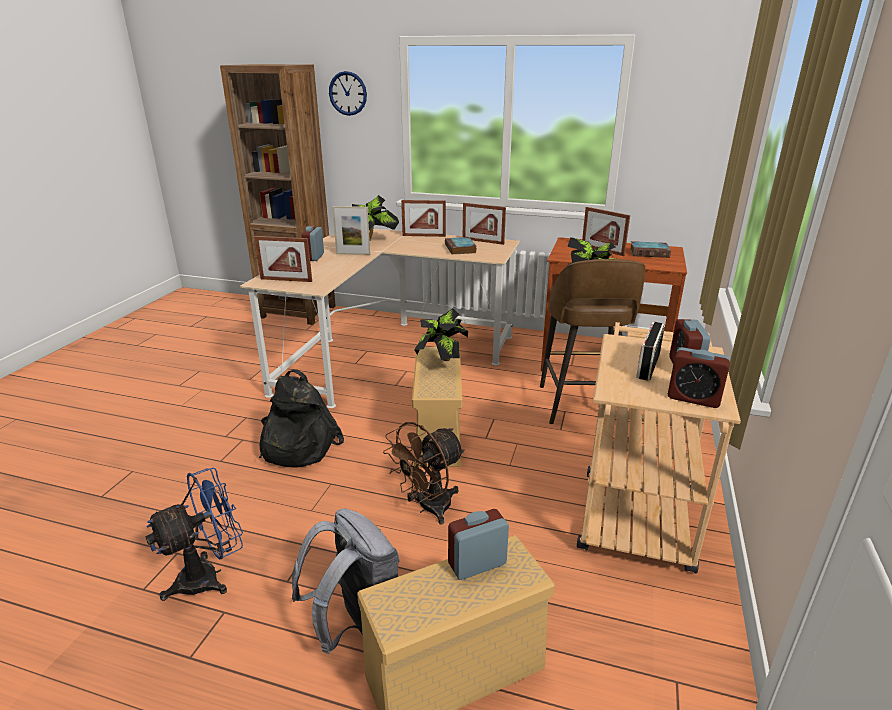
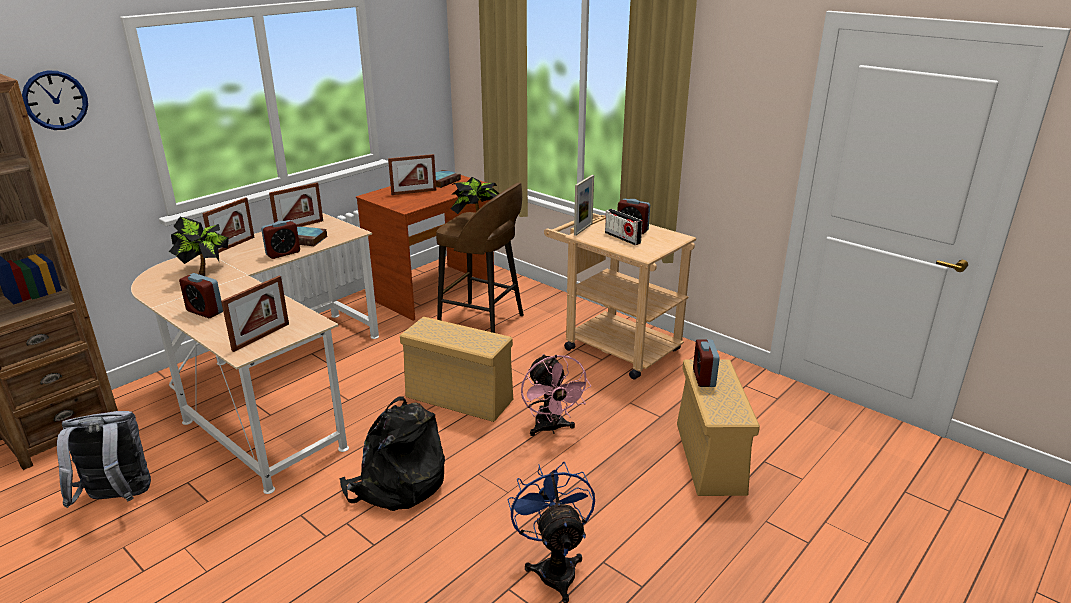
camera: 65 degrees left, 0 degrees up
grey backpack [292,509,400,654] -> grey backpack moved to [57,411,151,508]
picture frame [332,206,370,255] -> picture frame moved to [574,175,594,236]
brown fan [383,422,465,525] -> pink fan [521,354,591,436]
potted plant [414,308,468,361] -> none
alarm clock [668,347,730,408] -> alarm clock moved to [261,220,300,259]

